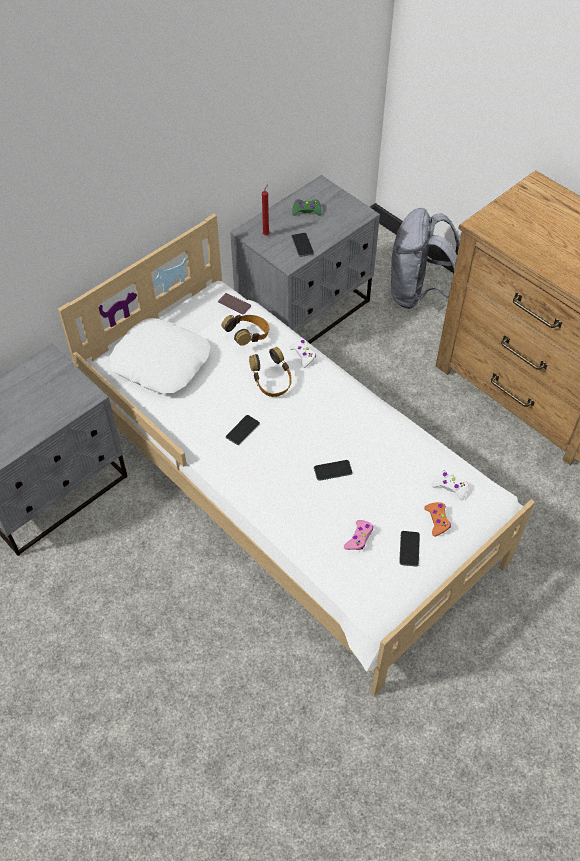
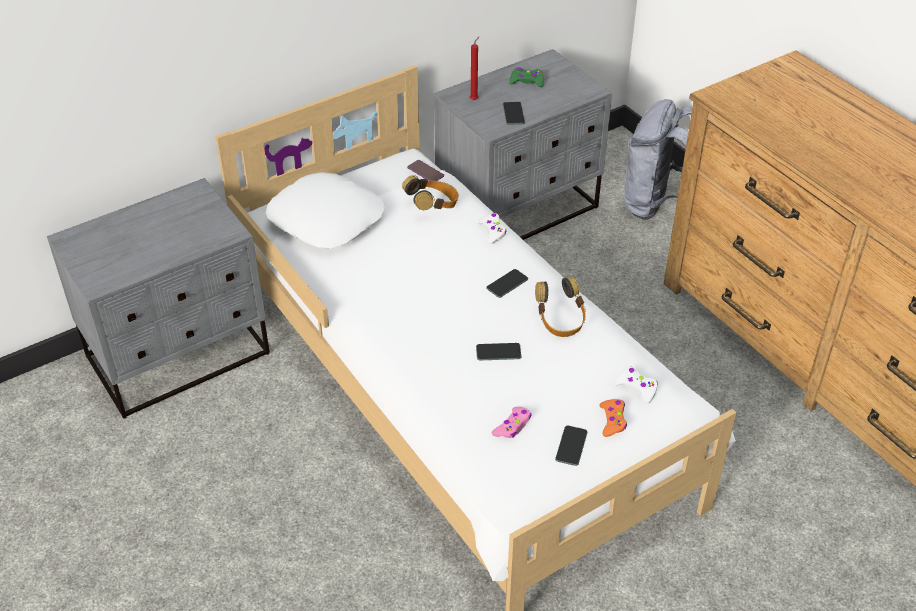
camera: 10 degrees right, 10 degrees down
phone [226,415,260,445] -> phone moved to [486,269,528,298]
headphones [249,347,292,397] -> headphones moved to [535,276,586,337]

